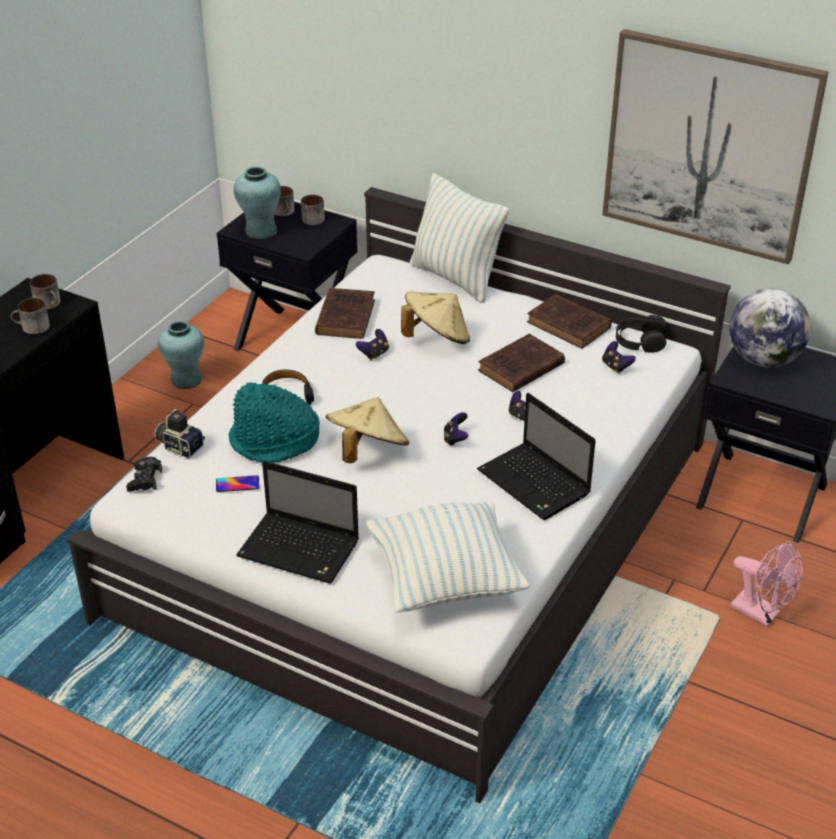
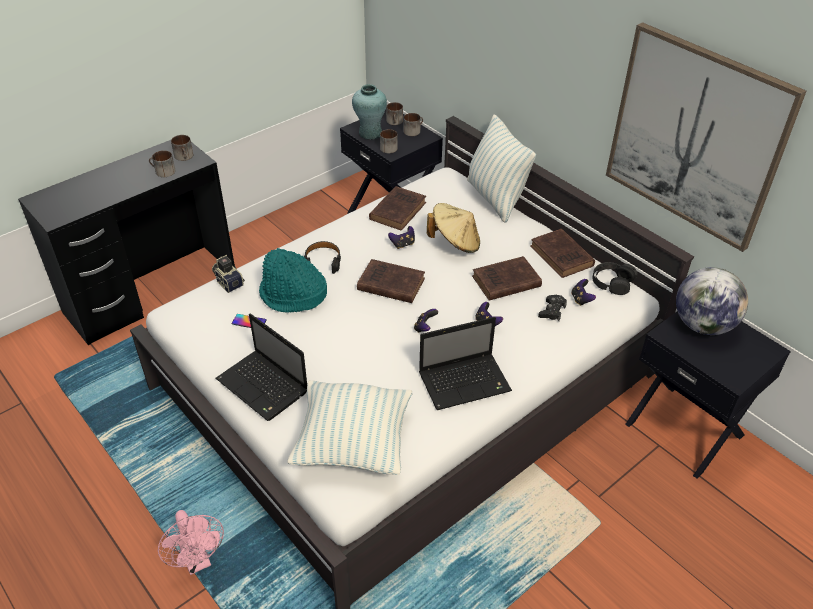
camera: 20 degrees right, 5 degrees up
black game controller [126,457,162,492] -> black game controller moved to [538,295,567,321]
turquoise vase [158,321,204,389] -> none
beige hat [326,397,409,463] -> none
laptop [477,393,596,520] -> laptop turned 90 degrees counterclockwise [419,317,512,410]
pink fan [731,541,803,627] -> pink fan moved to [158,510,224,575]
none -> brown book [357,259,425,303]
none -> mug [380,129,398,153]

